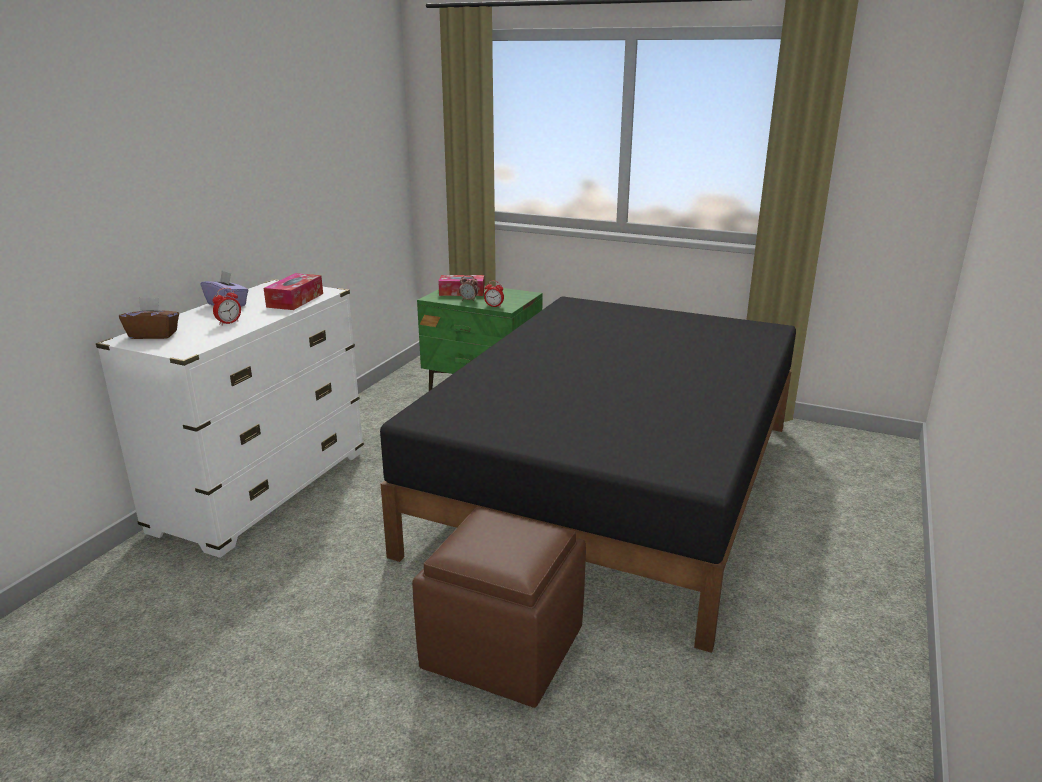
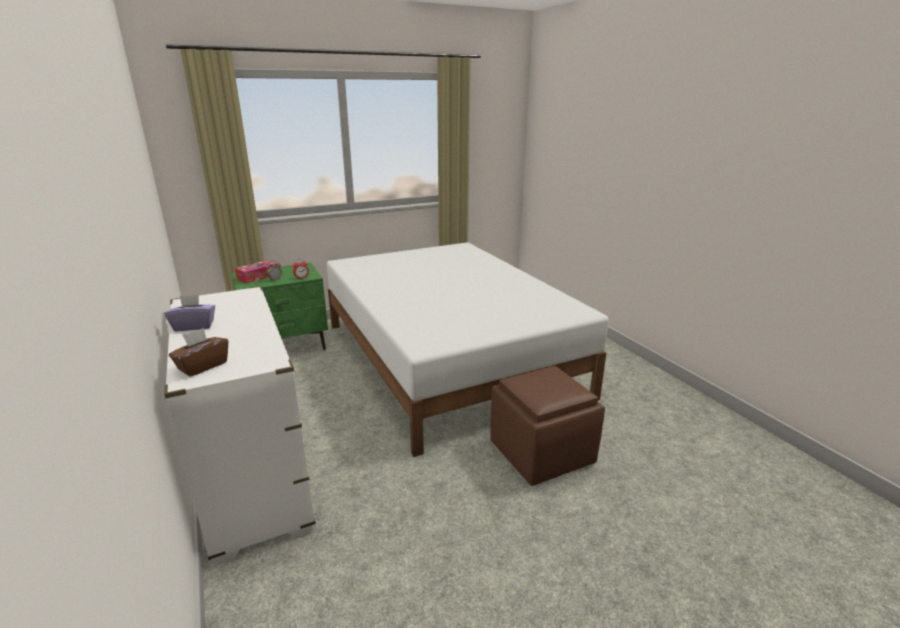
camera: 50 degrees left, 0 degrees up
alarm clock [212,288,241,325] -> none
tissue box [264,273,323,310] -> none
black bed [380,296,796,653] -> white bed [327,242,609,457]

